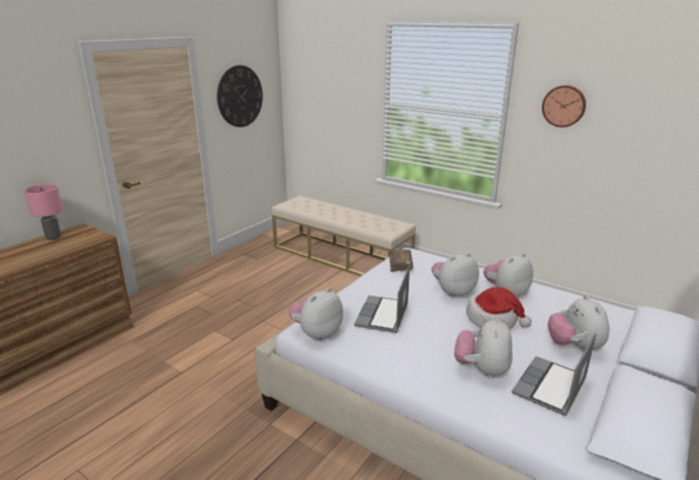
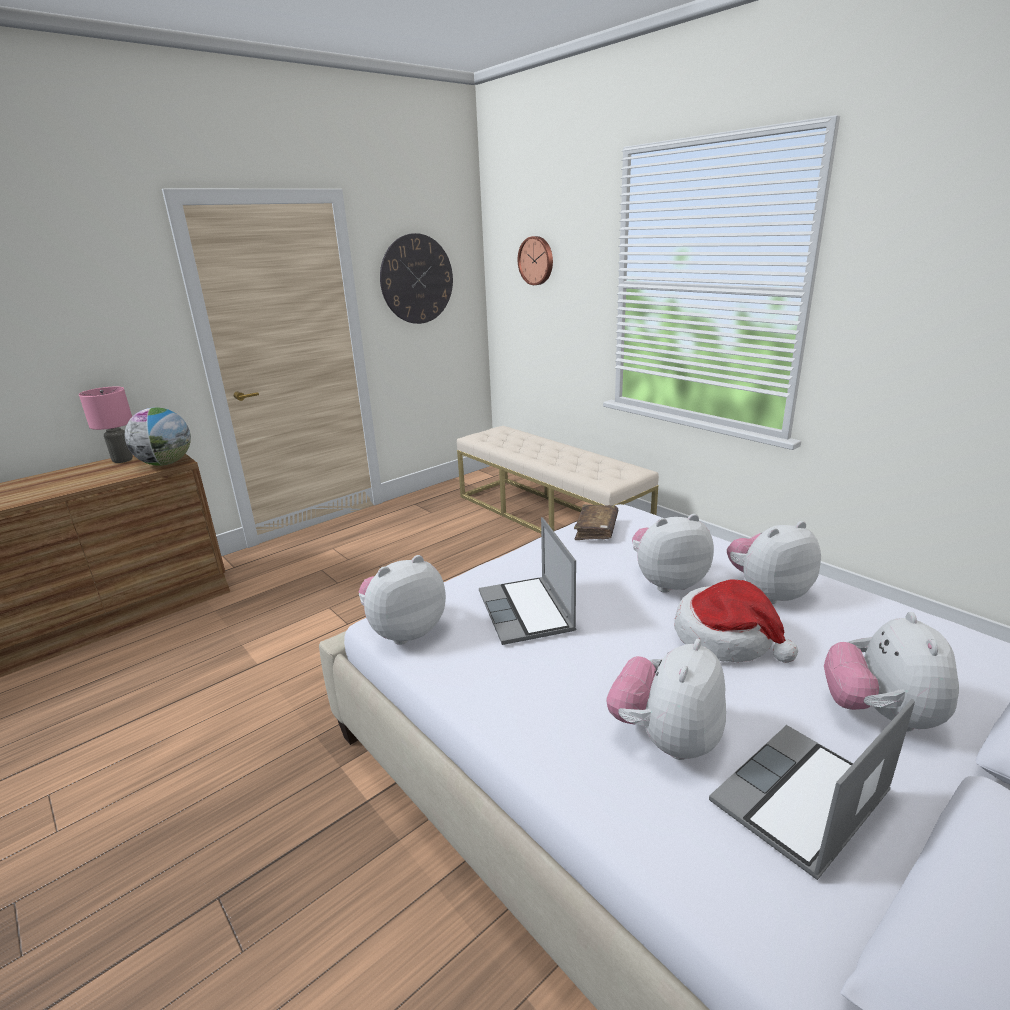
camera: 15 degrees right, 0 degrees up
laptop [354,266,410,333] -> laptop turned 45 degrees counterclockwise [479,517,576,645]
wall clock [542,85,586,127] -> wall clock moved to [518,236,553,285]
none -> globe [125,407,191,466]

